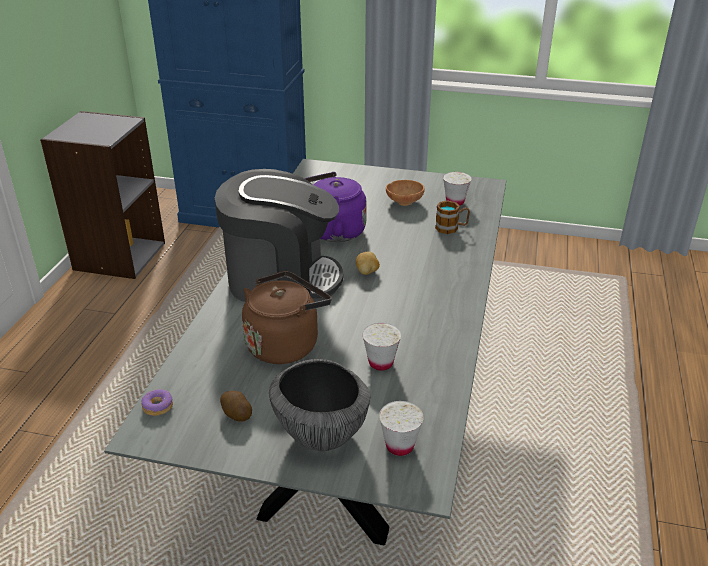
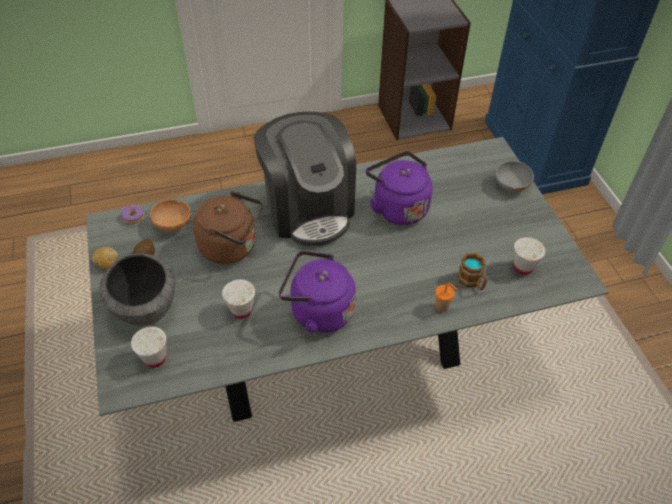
camera: 60 degrees right, 15 degrees up
potato [356,251,380,275] -> potato moved to [92,247,118,269]
brown bowl [386,180,425,206] -> brown bowl moved to [150,199,191,231]
none -> purple kettle [279,251,356,333]
none -> orange cup [435,283,458,312]
none -> grey bowl [495,161,534,192]

